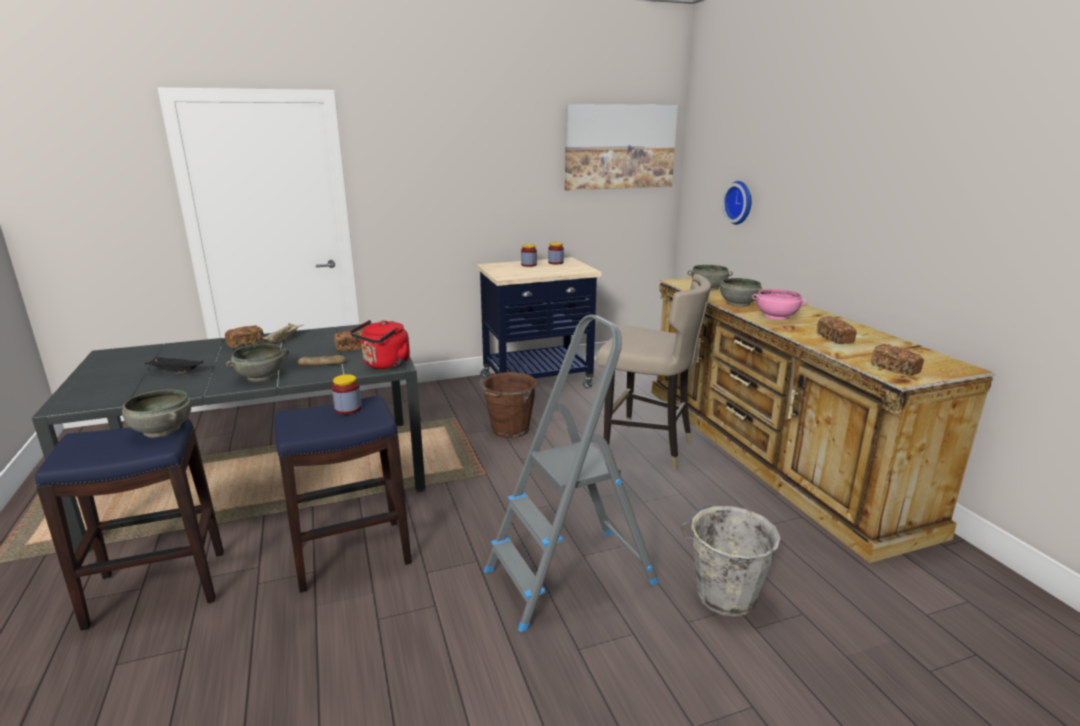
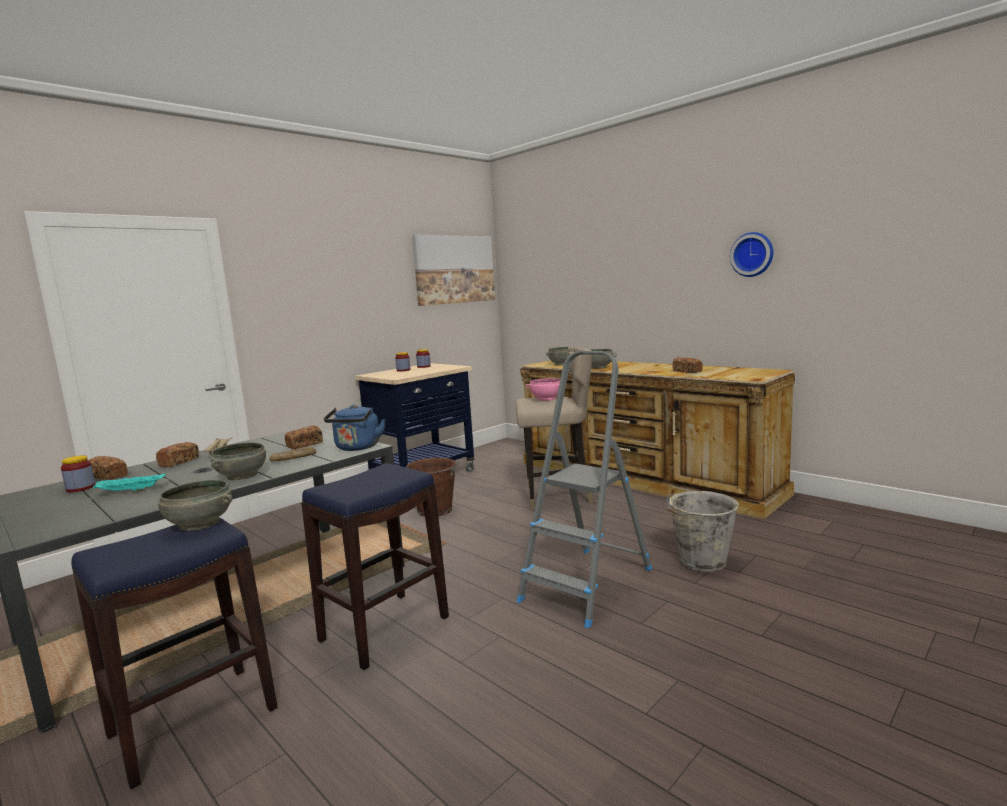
camera: 25 degrees left, 10 degrees down
black tray [145,357,204,373] -> turquoise tray [93,473,166,492]
jar [332,374,362,415] -> jar moved to [61,455,95,492]
red kettle [350,320,410,369] -> blue kettle [324,405,386,451]
wall clock [722,181,752,225] -> wall clock moved to [730,232,774,277]
pink bowl [752,289,807,320] -> pink bowl moved to [525,378,567,401]
bread [871,344,924,376] -> bread moved to [89,456,128,480]

